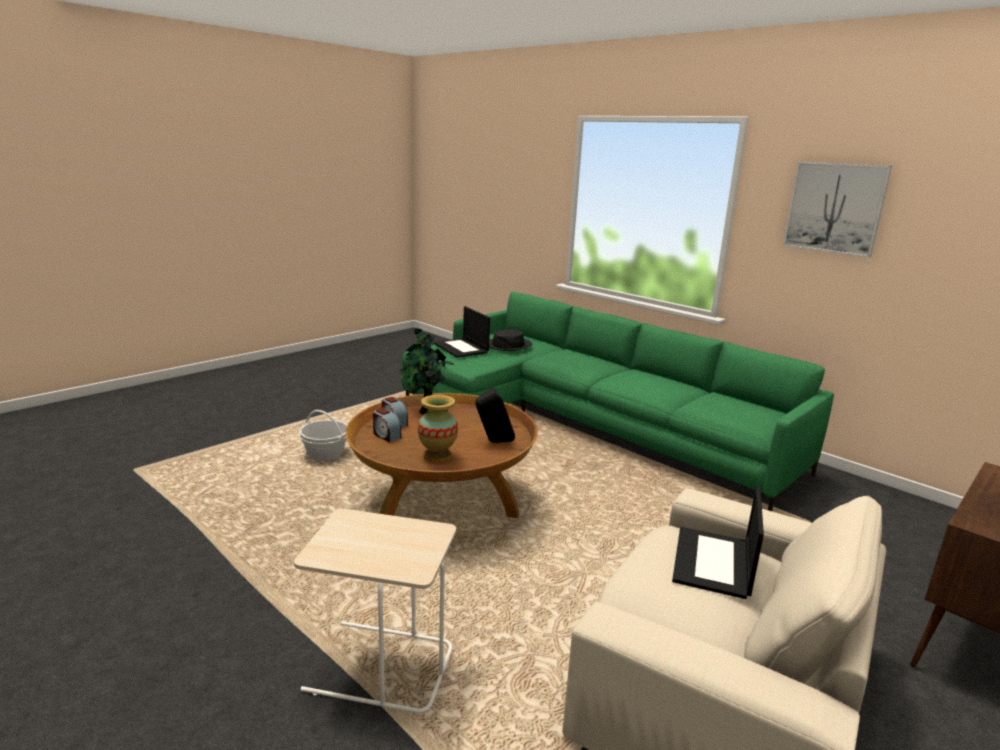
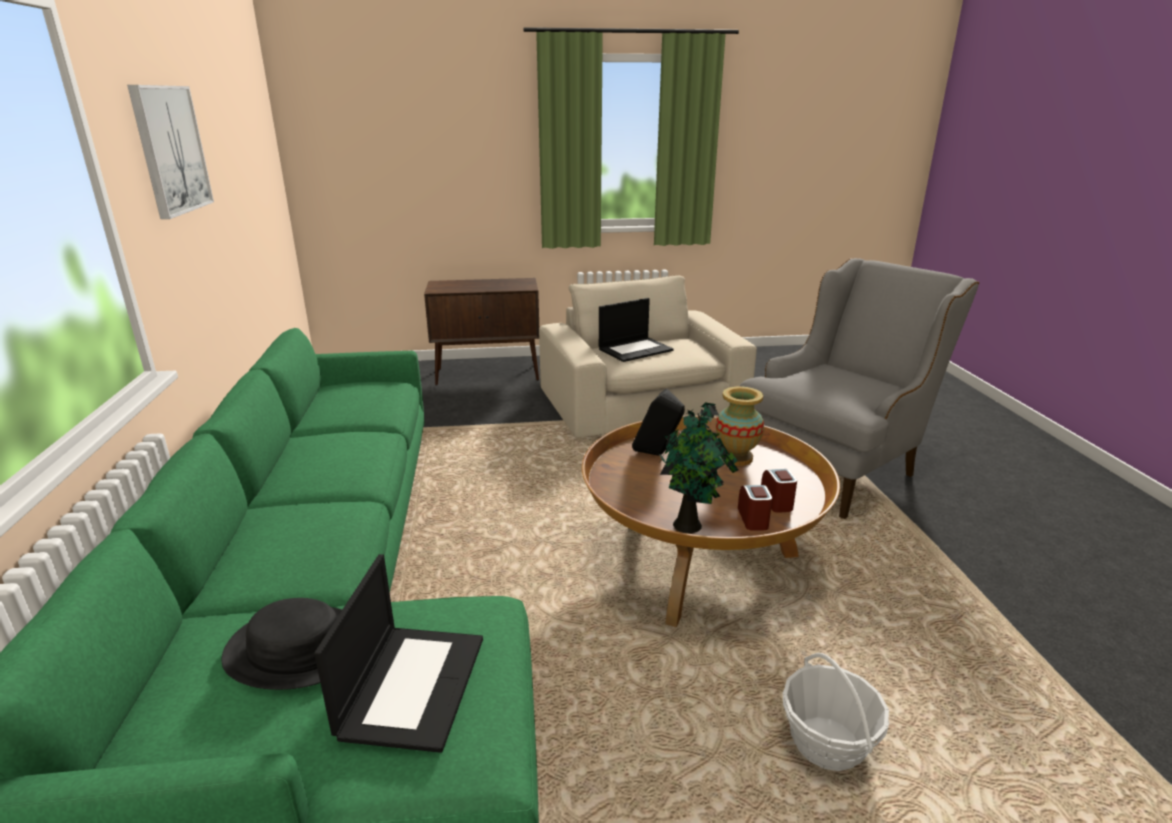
camera: 140 degrees left, 5 degrees up
beige side table [294,509,456,713] -> grey armchair [740,258,979,519]

